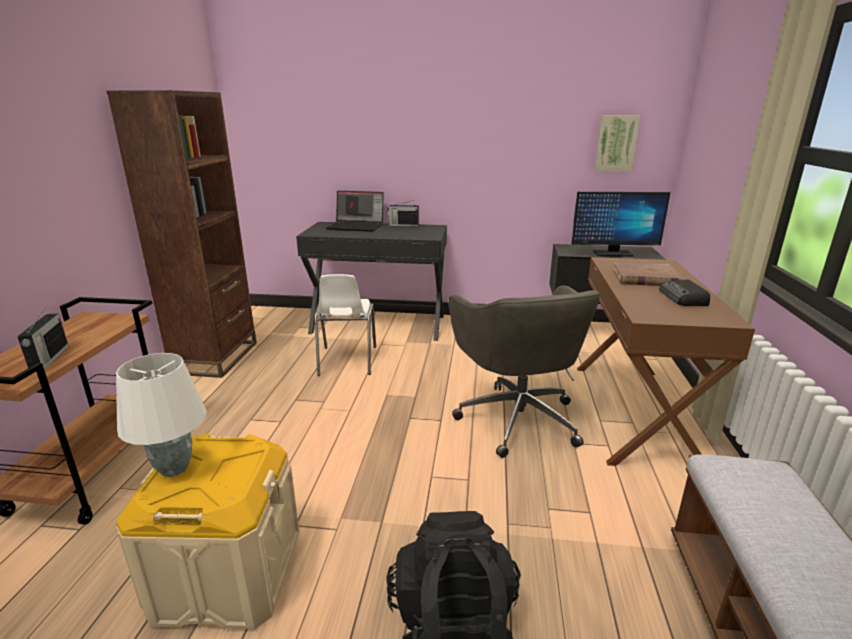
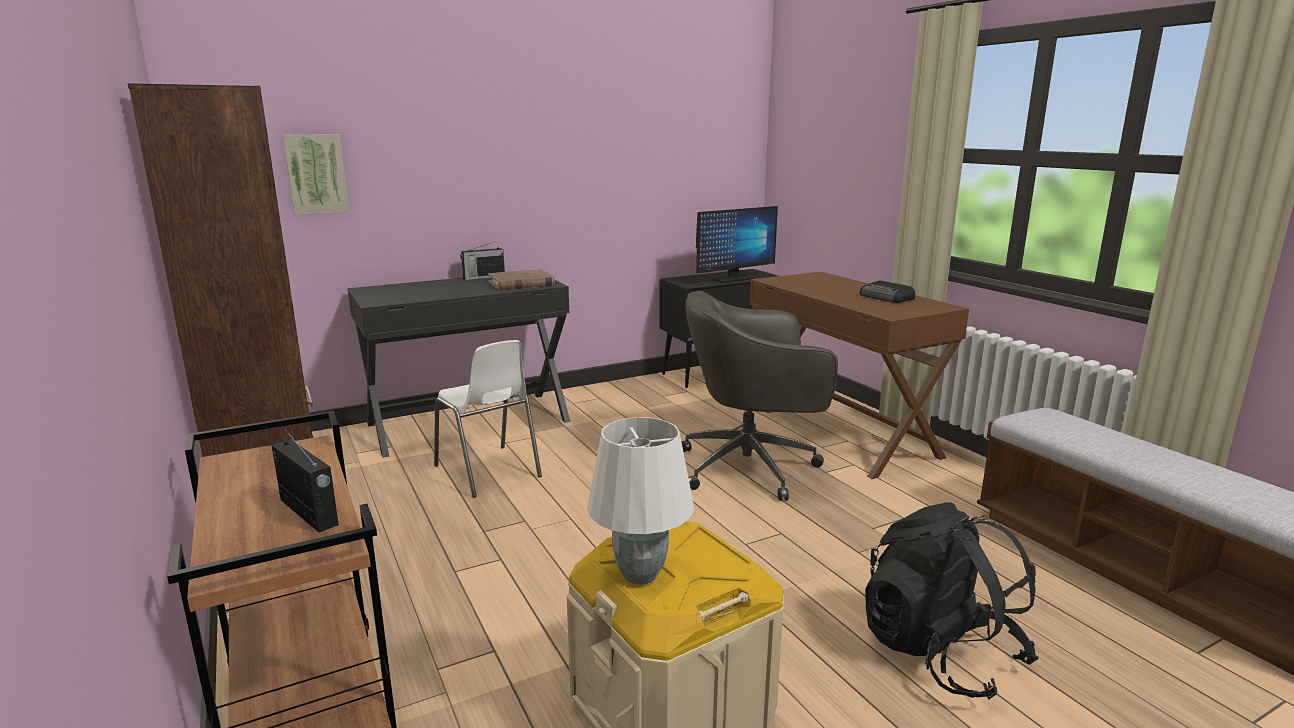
camera: 35 degrees left, 5 degrees down
laptop [326,191,384,232] -> none
grey office chair [449,286,601,458] -> grey office chair turned 135 degrees clockwise [681,291,838,501]
picture [594,115,640,172] -> picture moved to [283,134,349,215]
brown book [613,262,682,286] -> brown book moved to [488,269,555,291]

